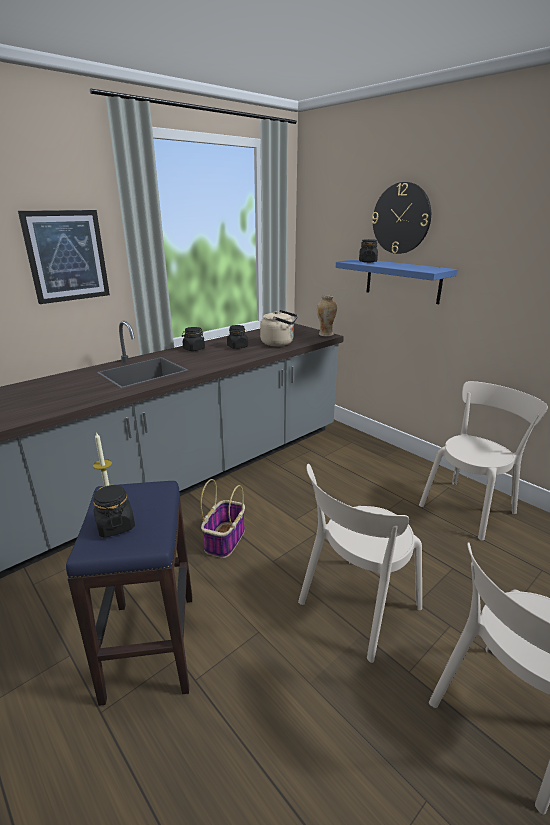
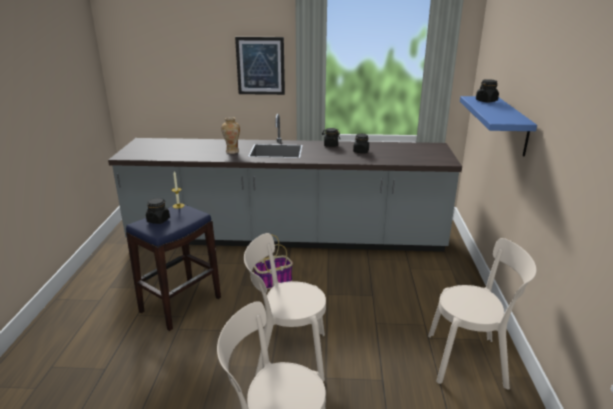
camera: 45 degrees right, 0 degrees up
beige kettle [260,310,298,346] -> none
vase [317,295,337,336] -> vase moved to [221,117,240,154]
wall clock [372,182,431,254] -> none

